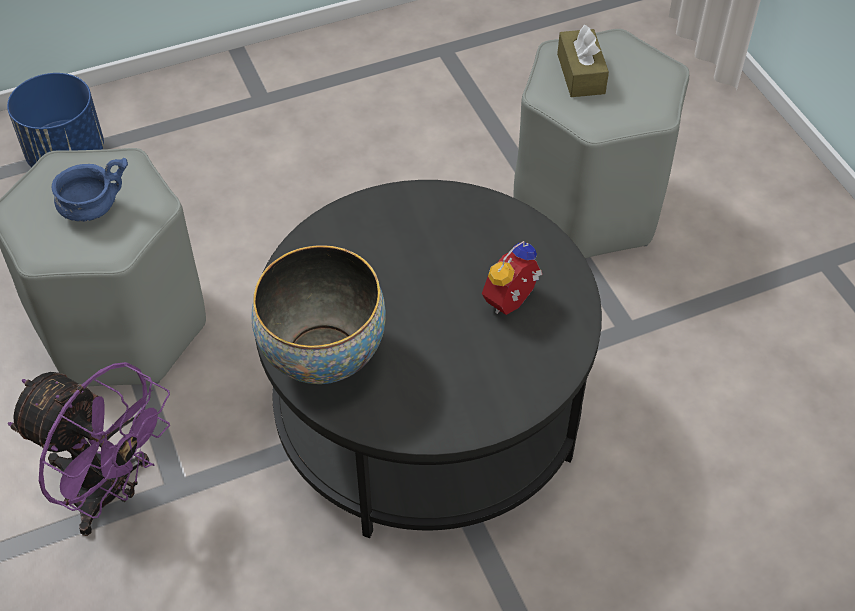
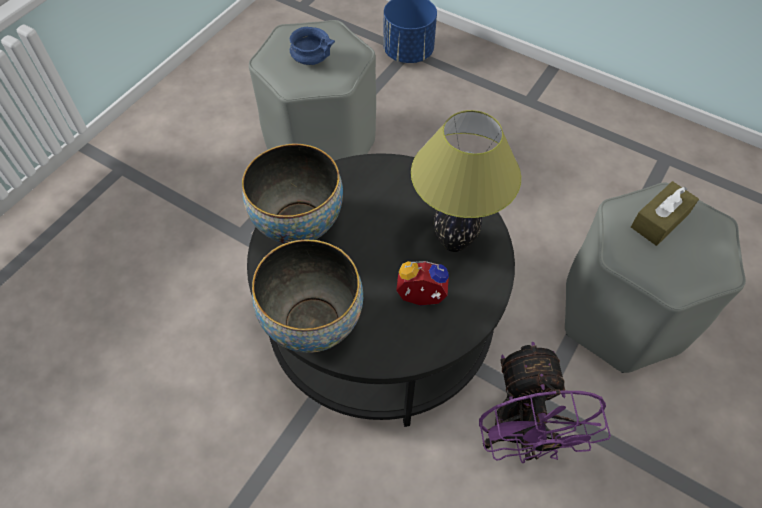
camera: 55 degrees right, 5 degrees up
purple fan [8,362,170,536] -> purple fan moved to [479,341,611,463]
none -> bowl [252,239,363,353]
none -> table lamp [411,110,521,252]

